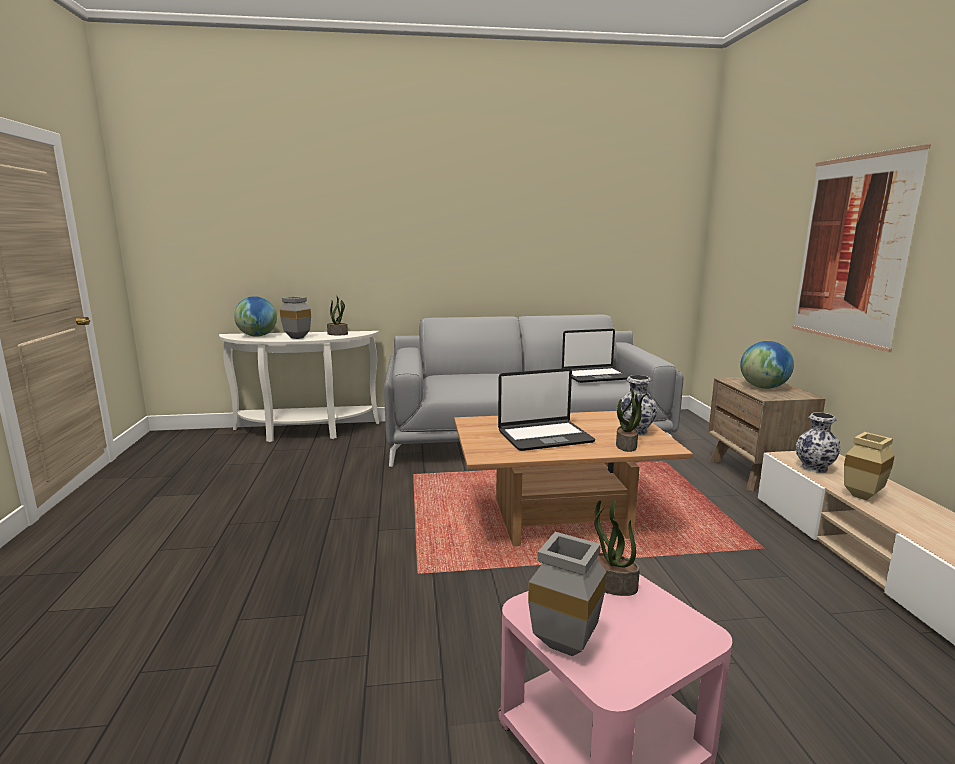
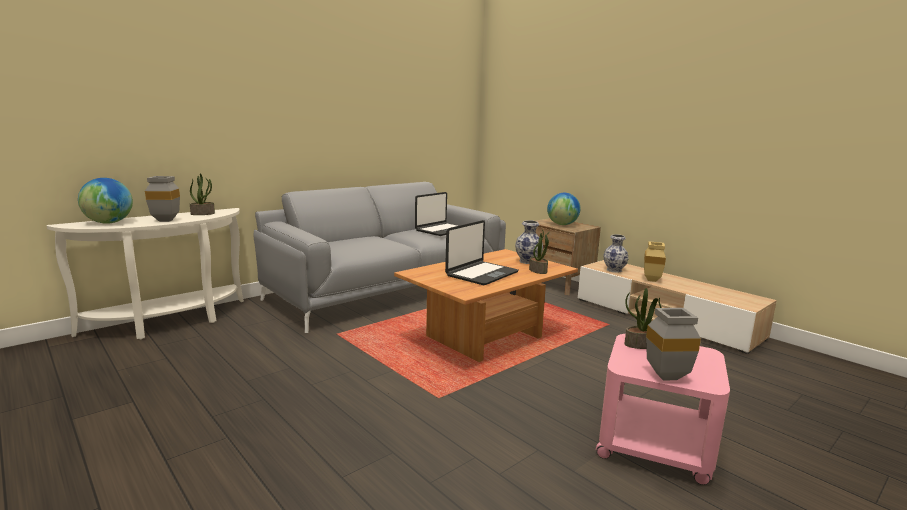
camera: 35 degrees left, 0 degrees up
picture [792,144,931,352] -> none

